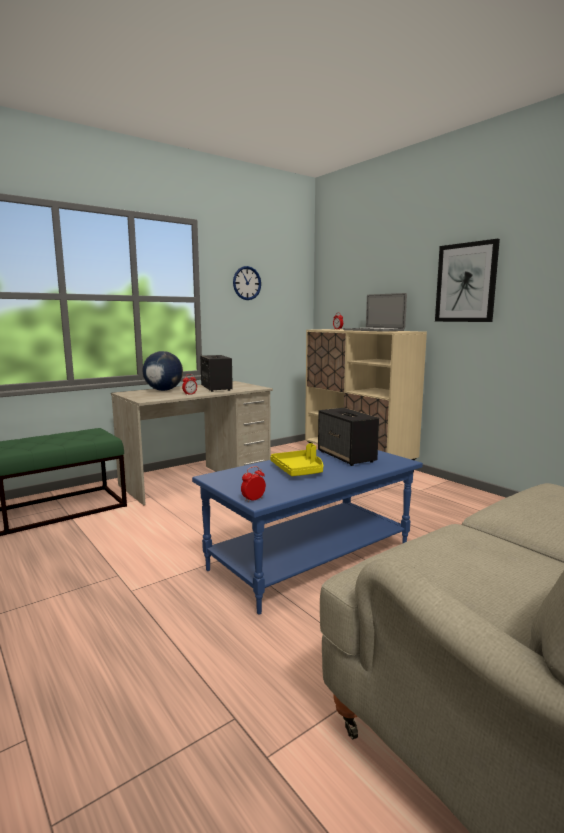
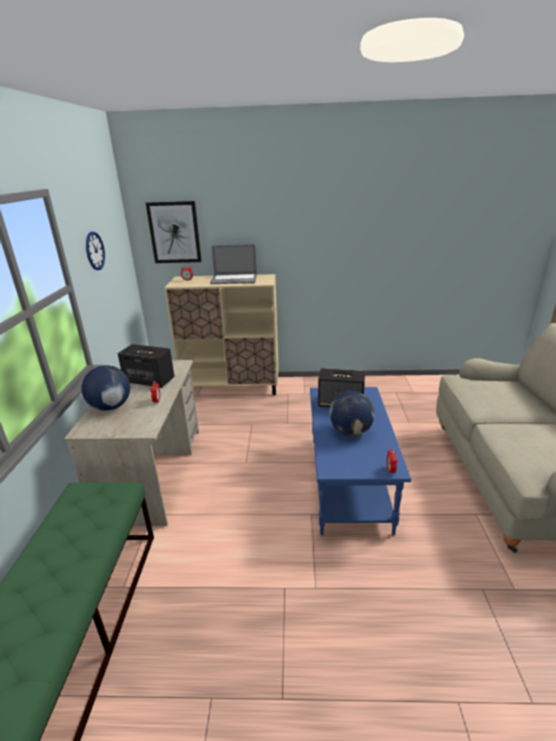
camera: 50 degrees left, 15 degrees up
yellow tray [270,443,323,476] -> globe [329,391,375,436]
picture [435,239,500,322] -> picture moved to [146,201,202,263]

